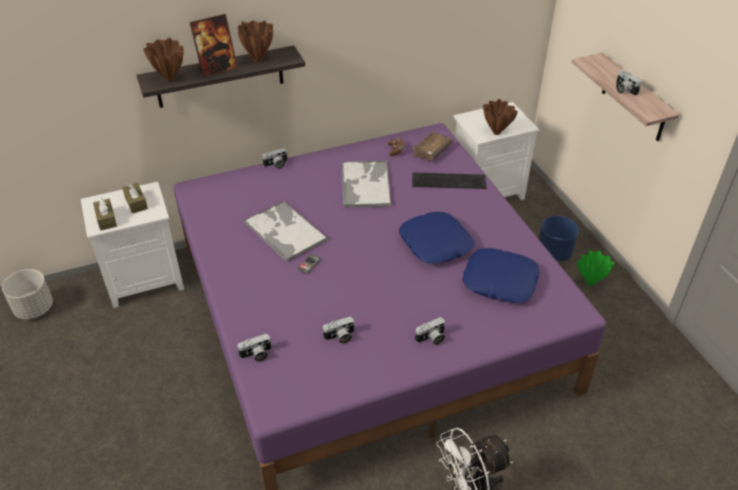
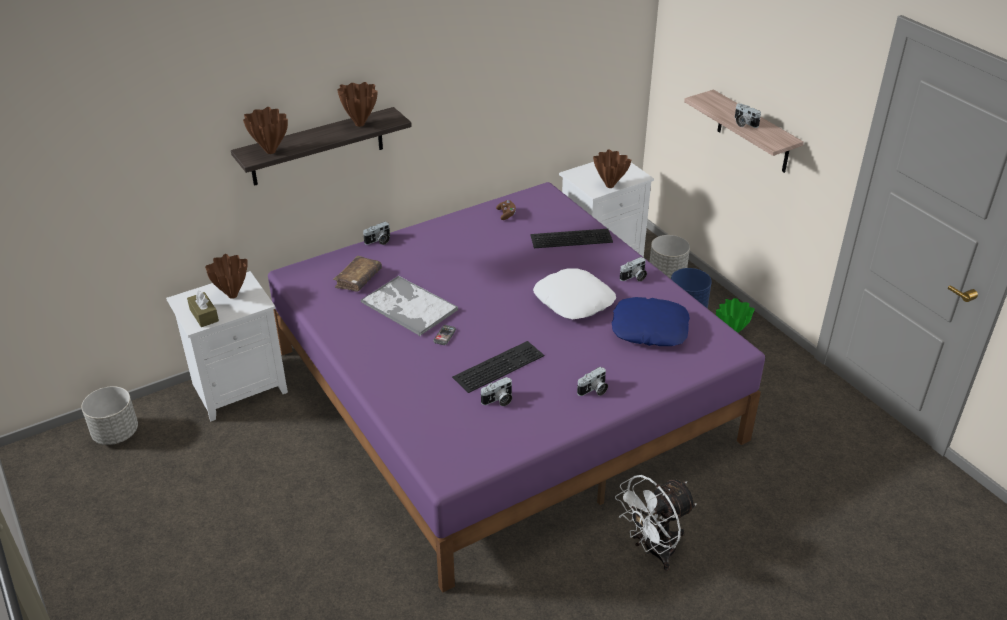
camera: 10 degrees left, 5 degrees down
brown tissue box [122,183,148,214] -> brown vase [205,254,248,299]
picture frame [189,14,238,77] -> none
camera [237,334,271,362] -> camera moved to [620,257,647,282]
tray [342,160,392,208] -> none
blue pillow [399,212,475,264] -> white pillow [533,268,616,320]
brown book [412,131,452,161] -> brown book moved to [333,256,382,291]
none -> keyboard [452,341,544,393]
none -> grey planter [650,235,690,279]

